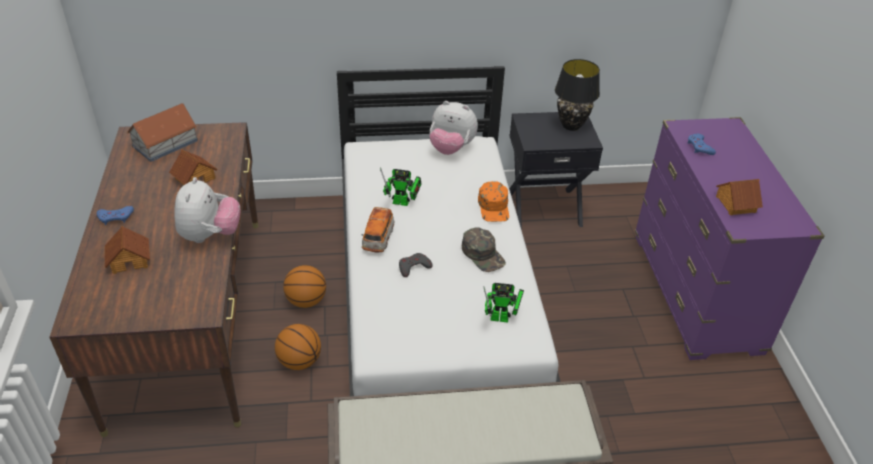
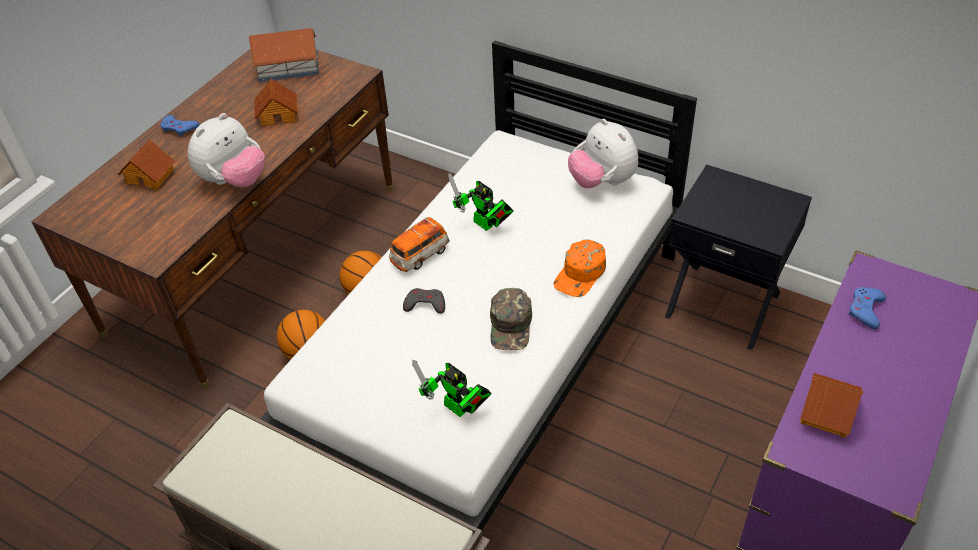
camera: 40 degrees right, 5 degrees up
black table lamp [555,59,600,131] -> none

